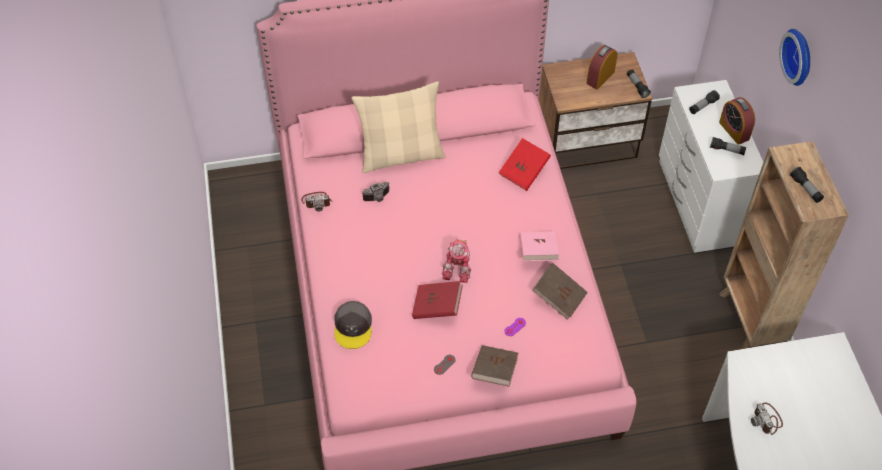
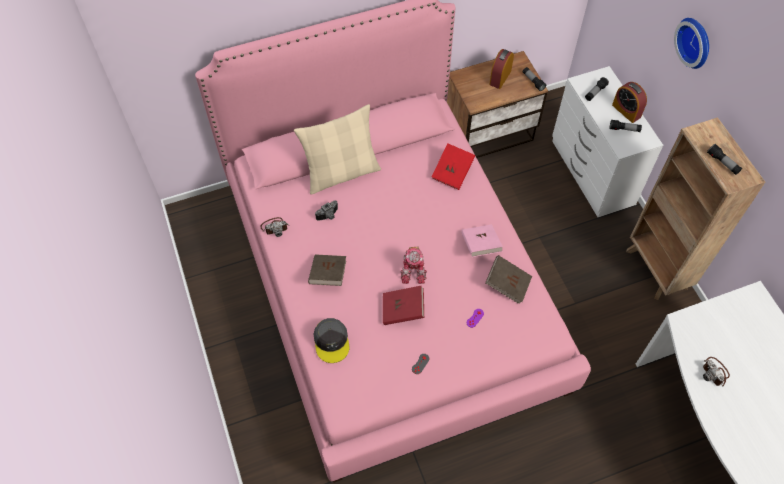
camera: 10 degrees left, 5 degrees up
brown book [471,345,518,387] -> brown book moved to [308,254,346,286]

